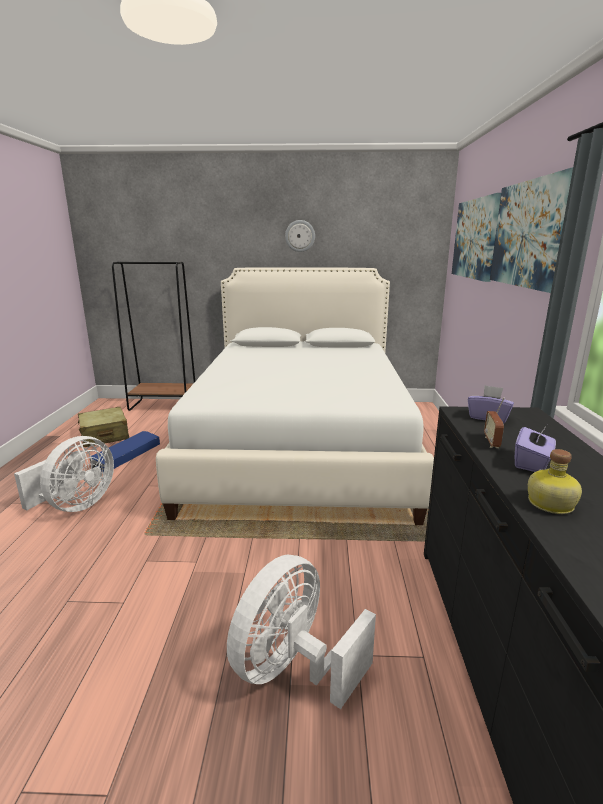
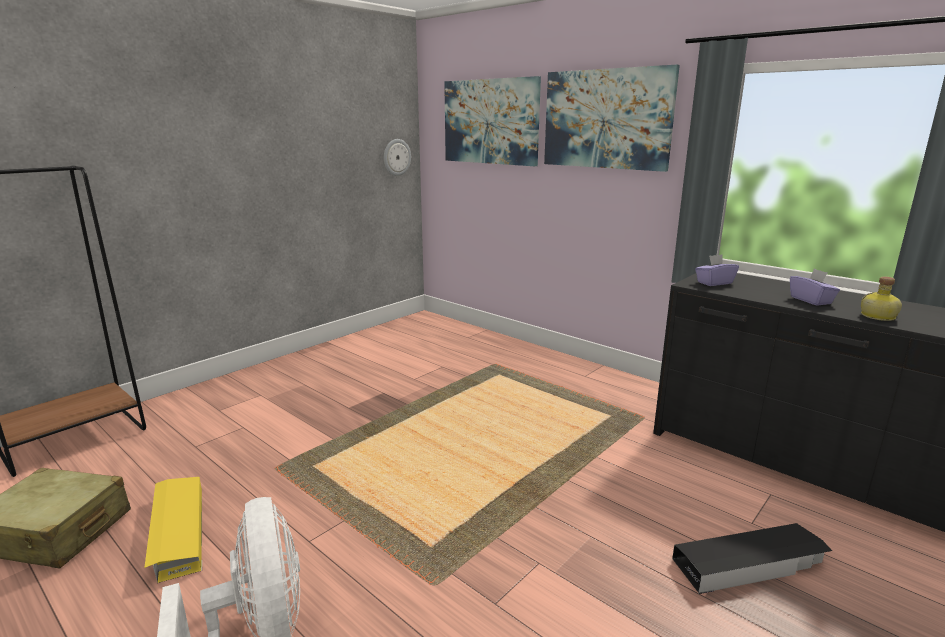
camera: 50 degrees left, 0 degrees up
blue storage box [88,431,160,472] -> yellow storage box [144,477,202,583]
white bed [156,267,434,525] -> none
white fan [227,555,376,709] -> black storage box [672,523,832,594]
wall clock [285,220,315,252] -> wall clock moved to [384,139,411,176]
radio [484,397,505,448] -> none

